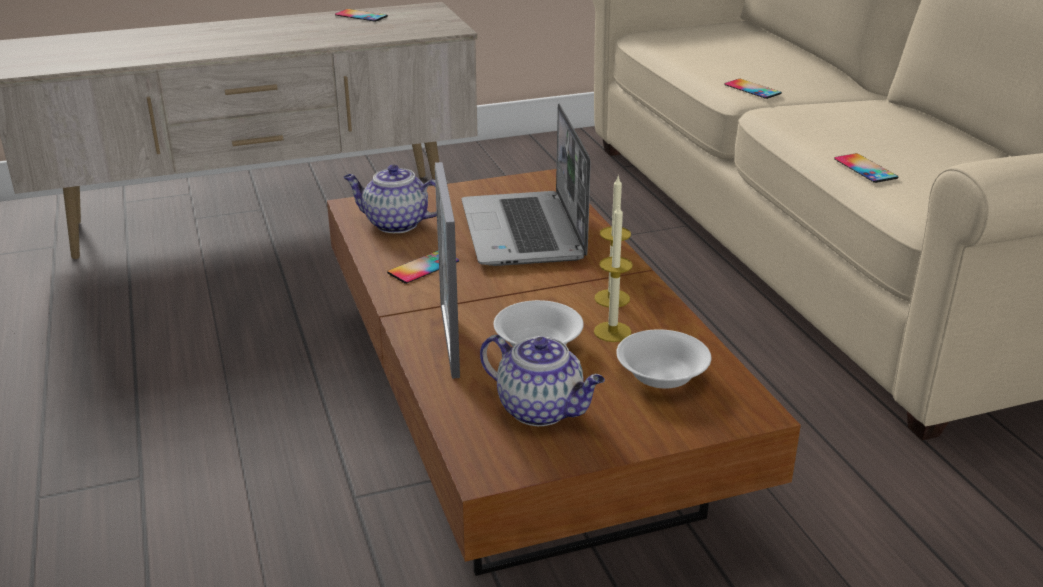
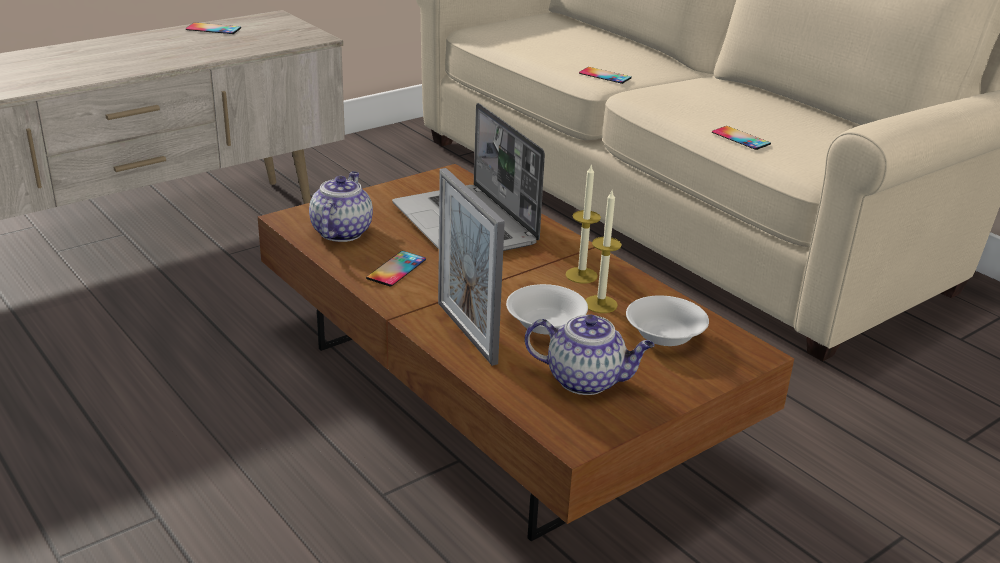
camera: 20 degrees left, 0 degrees up
teapot [343,165,437,233] -> teapot turned 105 degrees clockwise [309,171,373,242]

